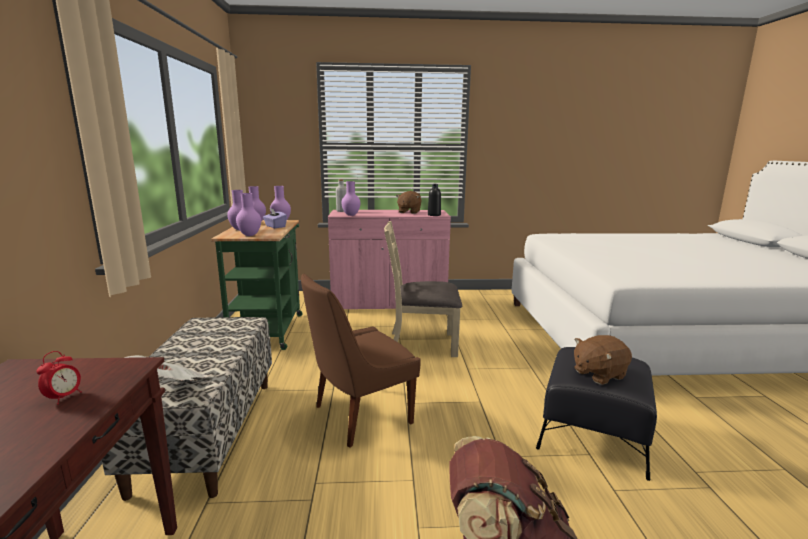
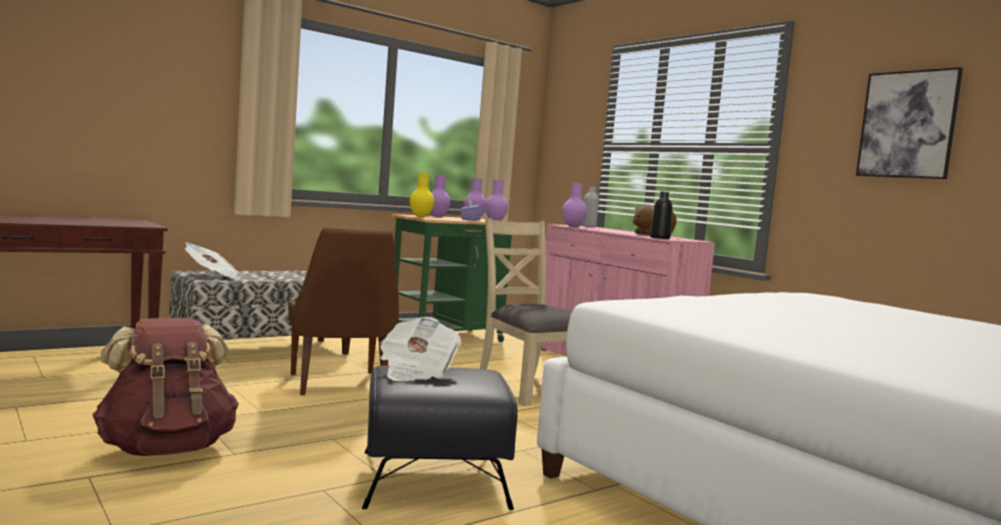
camera: 55 degrees right, 10 degrees down
alarm clock [36,351,82,405] -> none
purple vase [236,193,261,236] -> yellow vase [410,173,434,217]
brown chair [301,273,421,448] -> brown chair turned 135 degrees counterclockwise [288,228,399,396]
brown plush toy [574,335,632,385] -> newspaper [379,317,462,382]
none -> picture [856,67,963,179]

